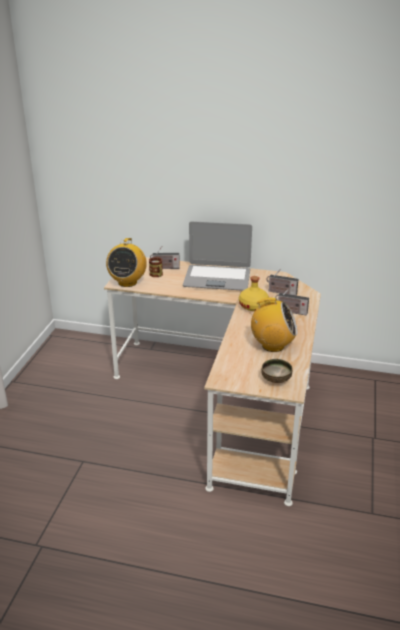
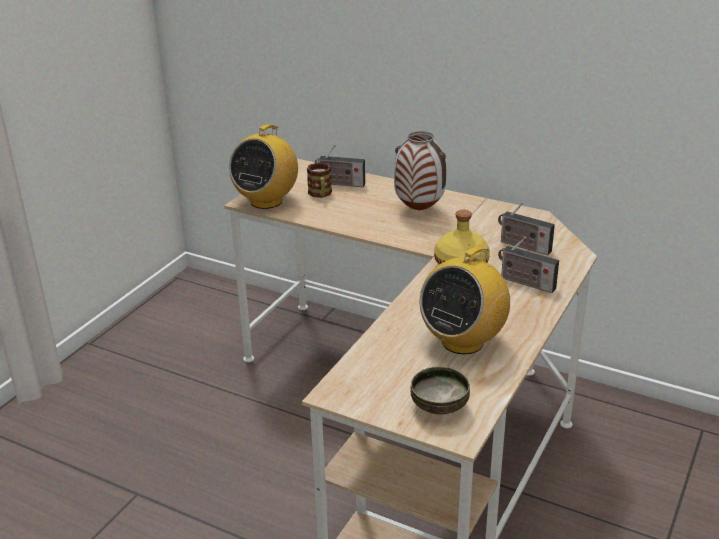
camera: 15 degrees right, 0 degrees up
laptop [183,221,252,291] -> vase [394,131,446,210]
radio [250,297,298,352] -> radio turned 105 degrees clockwise [420,244,510,354]

